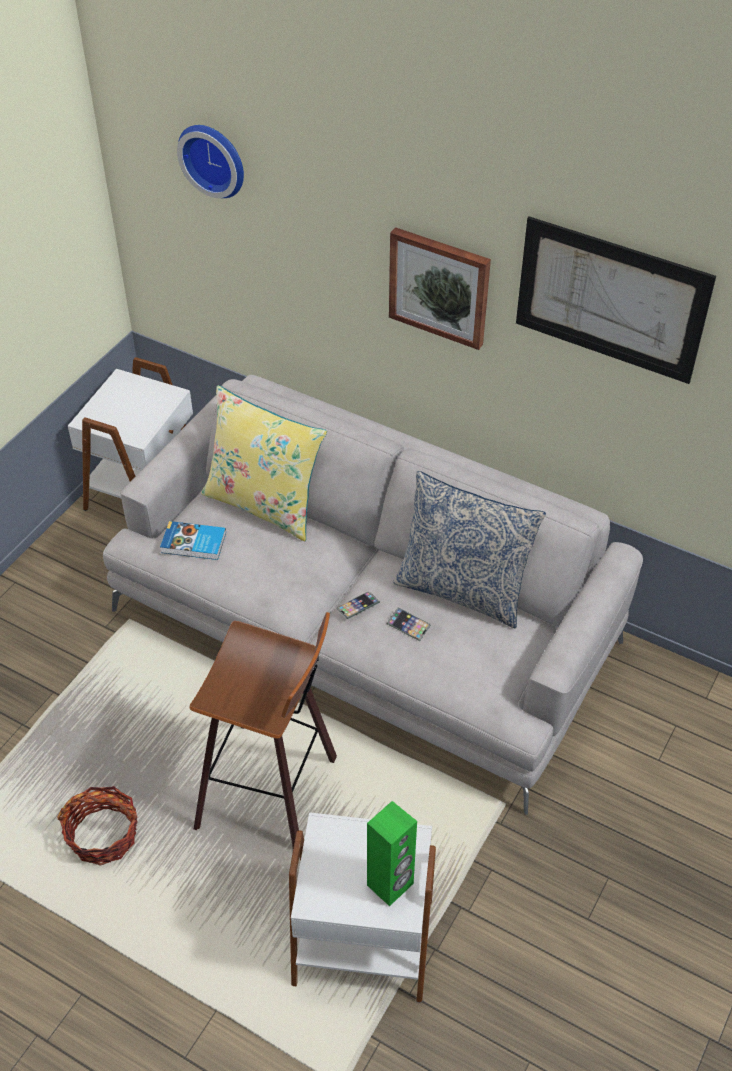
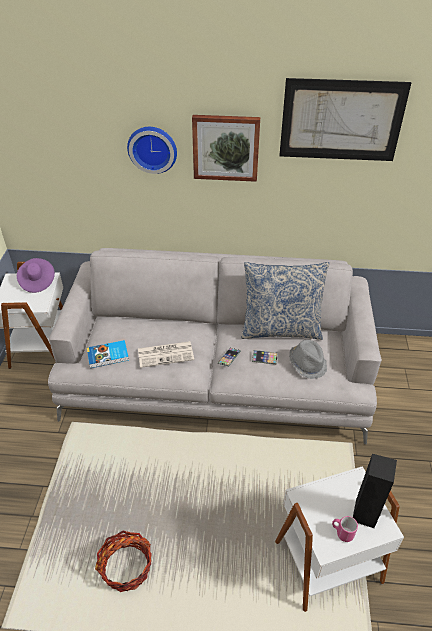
camera: 25 degrees left, 5 degrees down
wall clock [177,125,244,198] -> wall clock moved to [127,127,177,174]
stool [190,612,337,848] -> none
yellow pillow [201,385,327,541] -> none
green speaker [367,801,417,906] -> black speaker [353,454,397,528]
none -> purple hat [17,258,55,293]
none -> newspaper [138,341,194,368]
none -> grey hat [289,340,327,379]
none -> pink mug [332,516,358,542]

